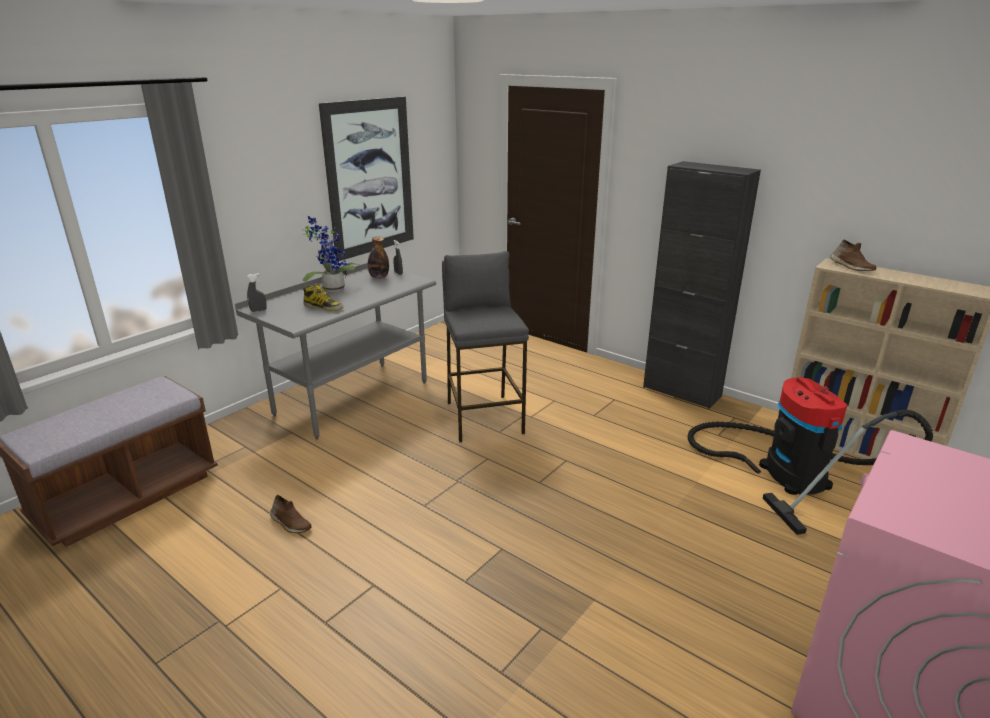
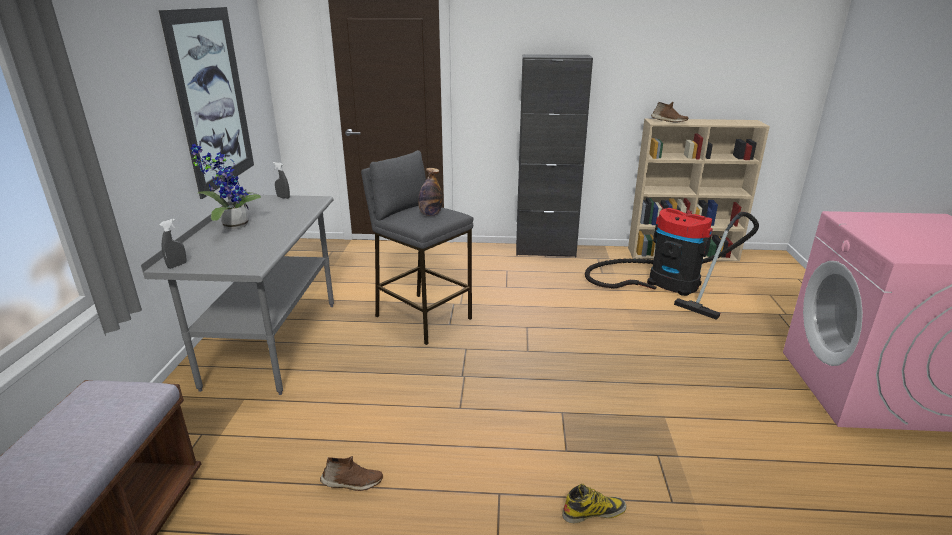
camera: 35 degrees left, 0 degrees up
boot [303,283,344,311] -> boot moved to [562,484,627,523]
bottle [368,237,389,279] -> bottle moved to [418,168,442,216]

